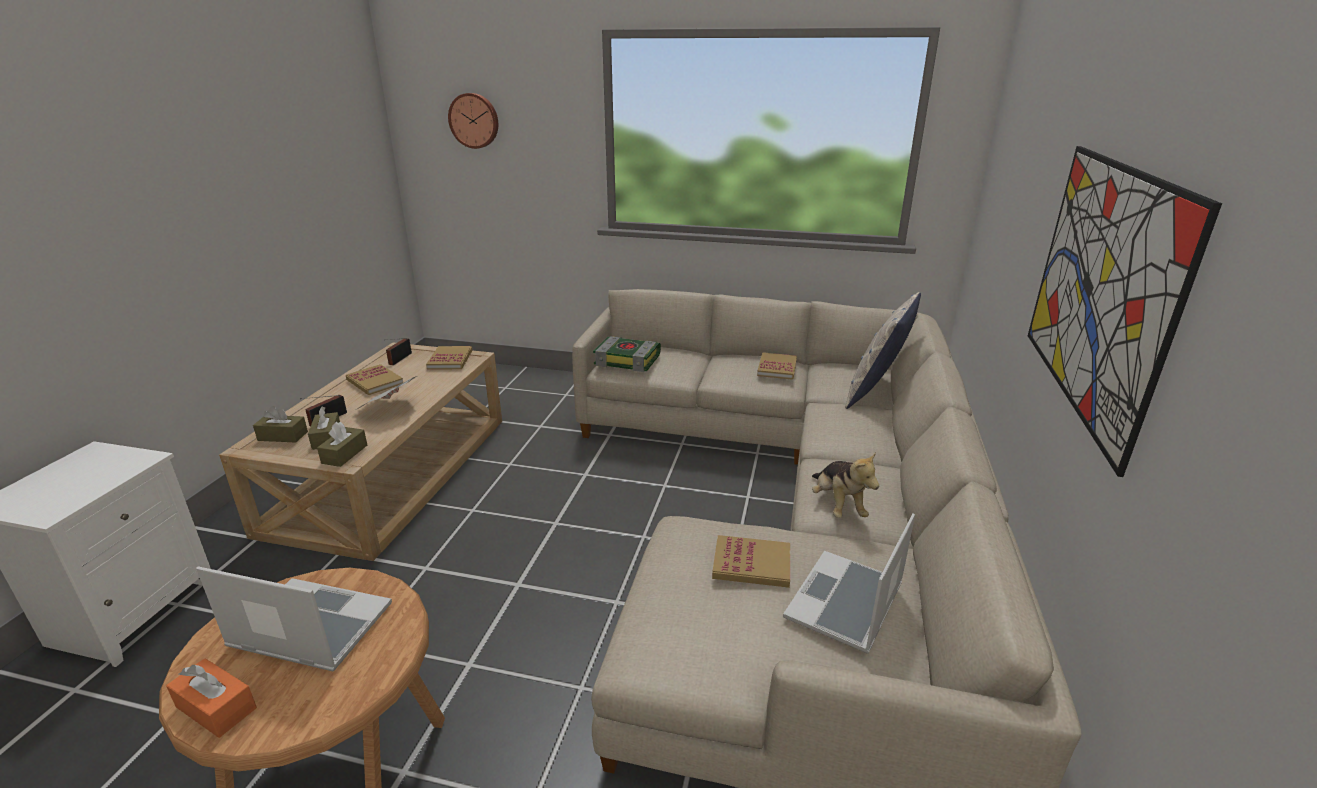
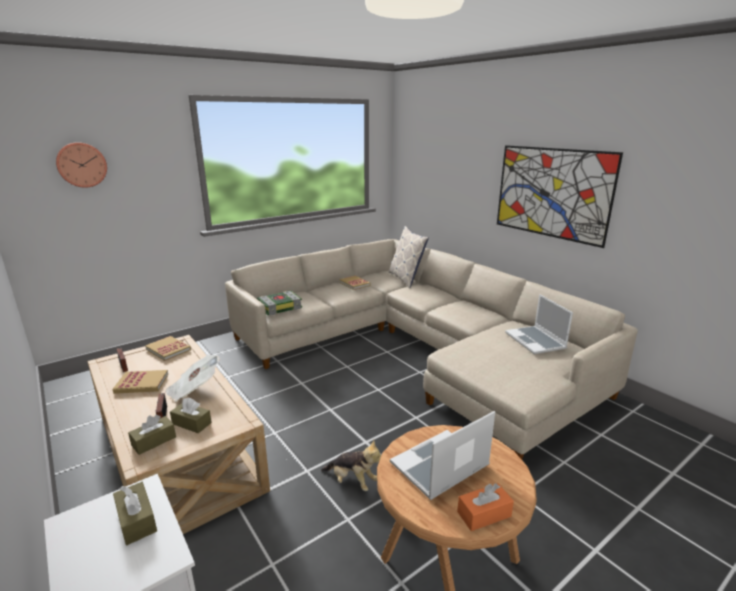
camera: 50 degrees left, 5 degrees down
brown tissue box [317,422,367,467] -> brown tissue box moved to [113,482,157,546]
book [712,535,790,588] -> none
plush toy [812,452,879,518] -> plush toy moved to [321,440,381,491]

